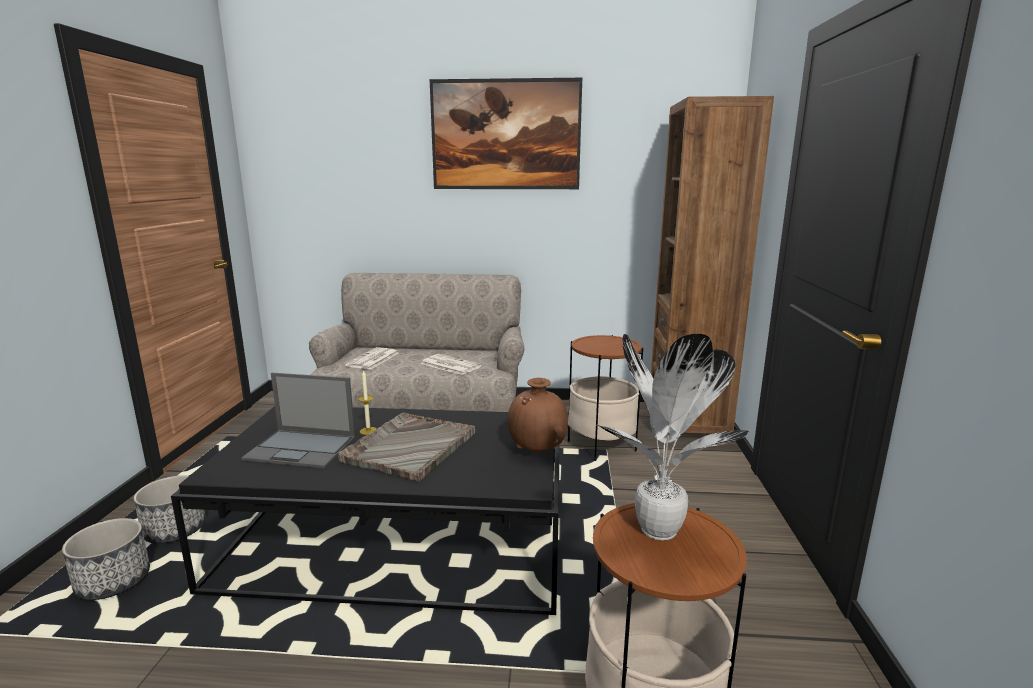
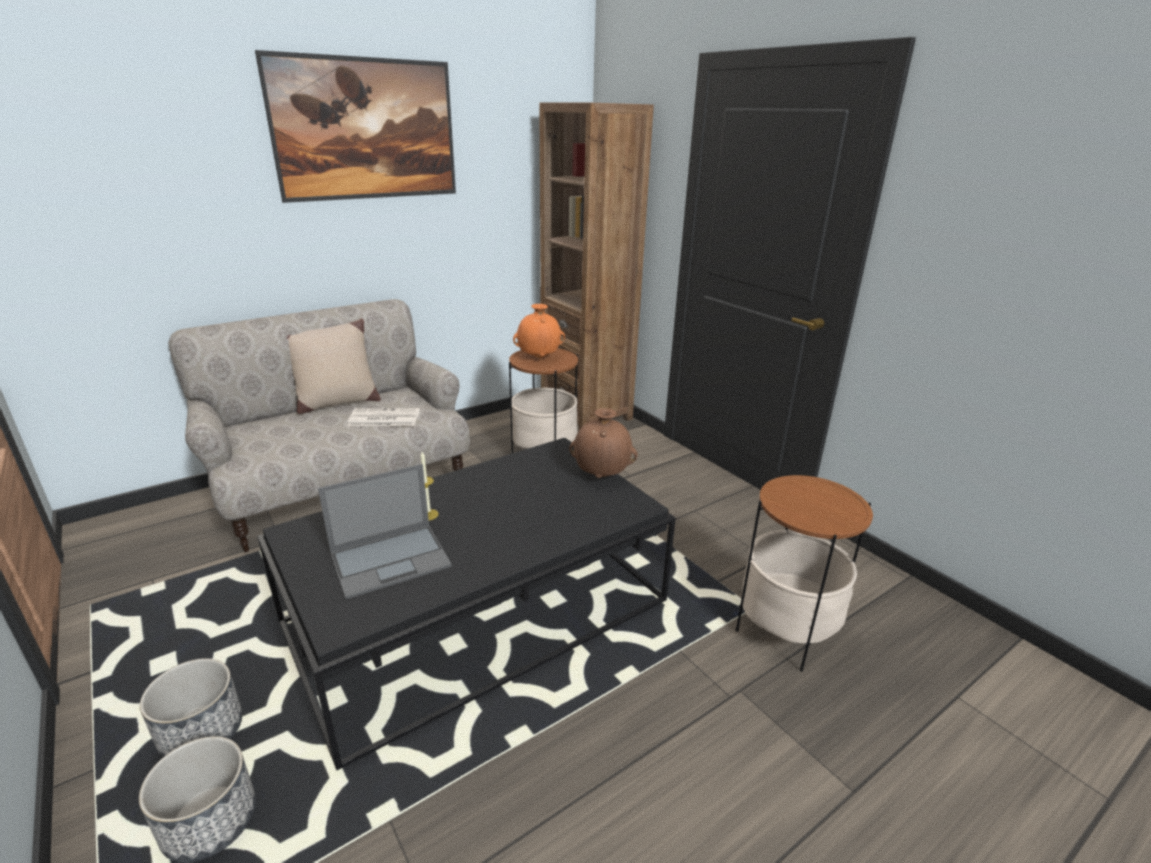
camera: 40 degrees left, 10 degrees up
grey tray [338,413,475,482] -> none
newspaper [345,347,398,370] -> none
potted plant [597,334,749,540] -> none
none -> beige pillow [287,318,381,414]
none -> orange vase [513,304,565,358]

